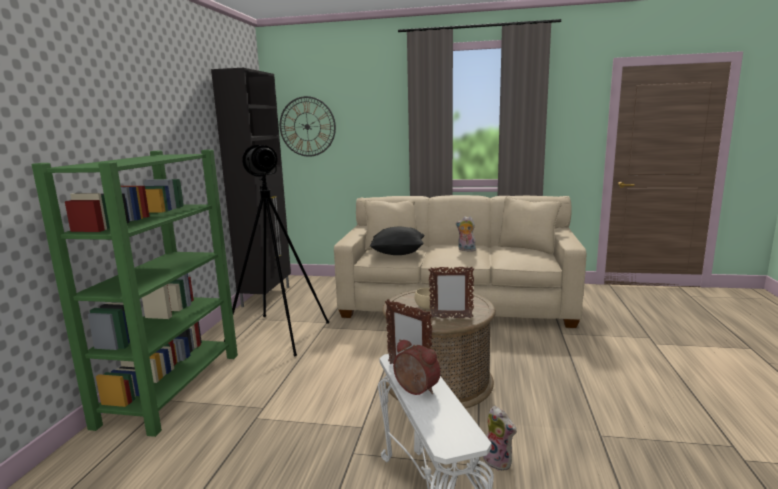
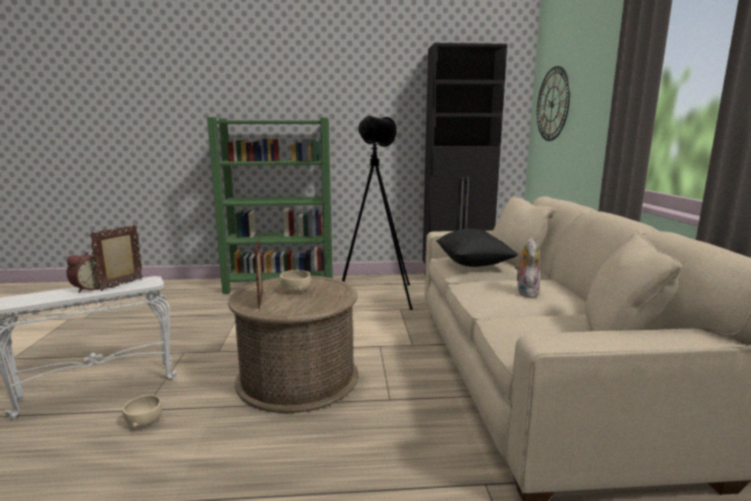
camera: 75 degrees right, 0 degrees up
plush toy [483,406,517,471] -> beige bowl [122,395,162,428]

